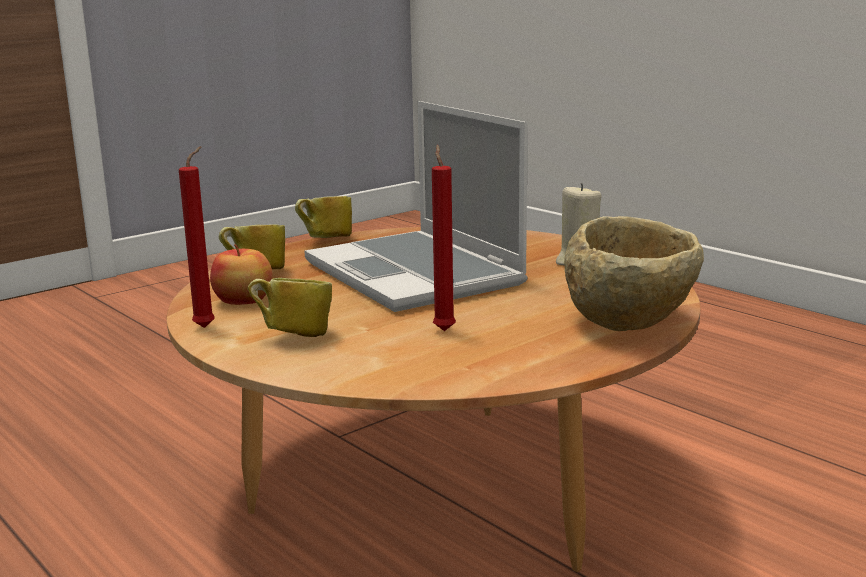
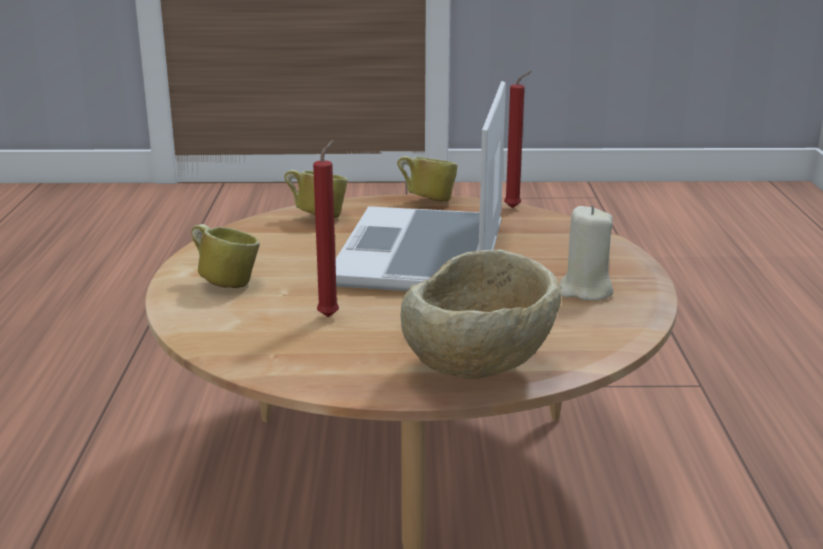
camera: 40 degrees right, 5 degrees up
red candle [179,146,215,328] -> red candle moved to [504,71,532,208]
apple [210,244,273,305] -> none

